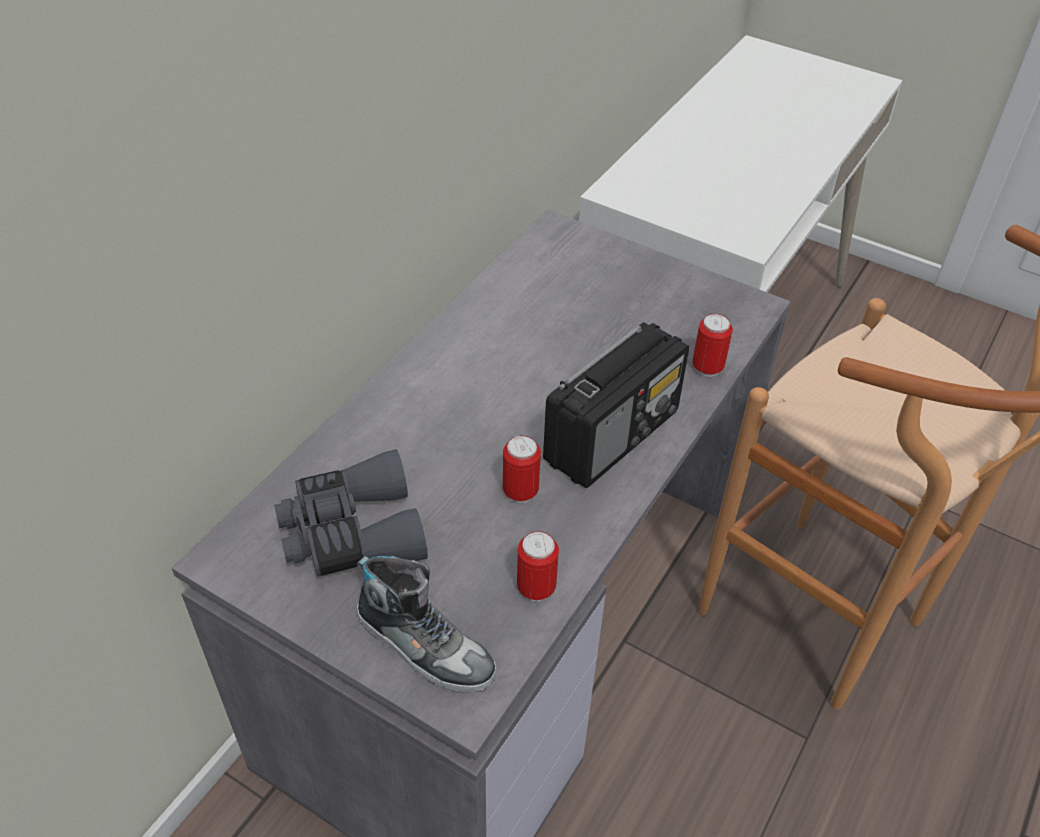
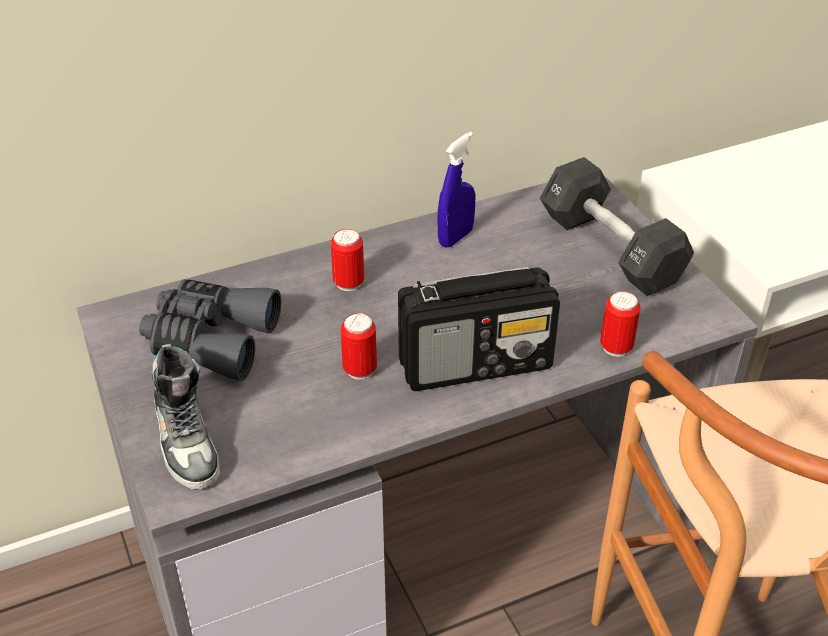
camera: 35 degrees right, 5 degrees down
can [517,531,559,601] -> can moved to [331,229,364,291]
none -> blue spray bottle [438,132,475,248]
none -> black dumbbell [540,157,694,296]

